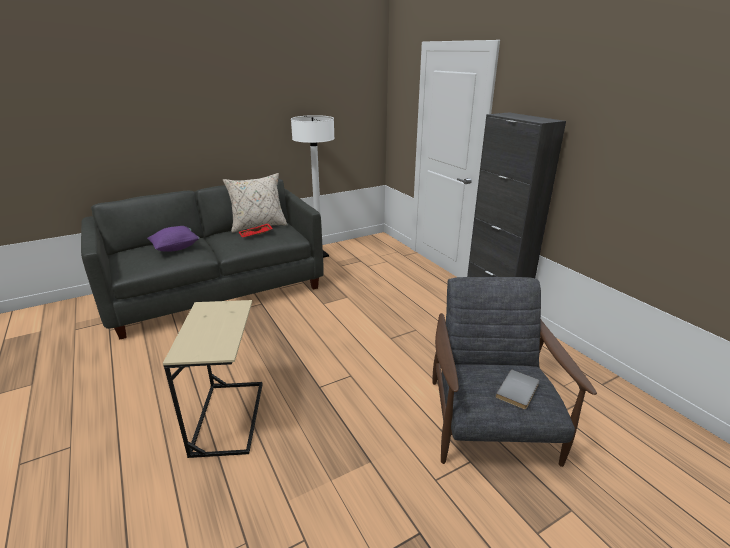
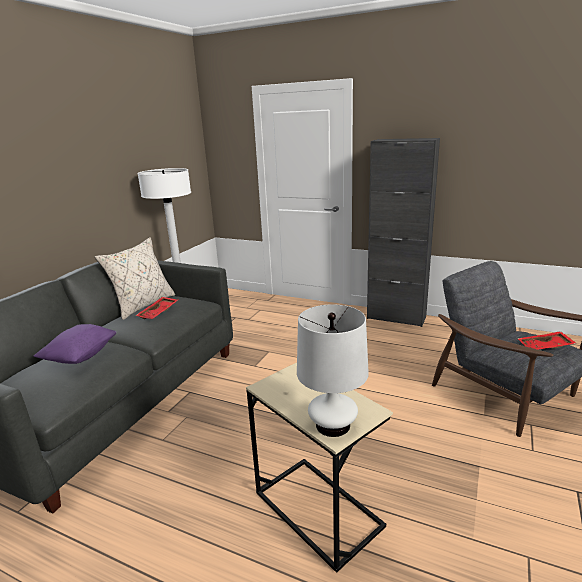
camera: 35 degrees left, 5 degrees down
grey book [496,369,539,410] -> red tray [518,331,576,350]
none -> white table lamp [297,304,369,437]

